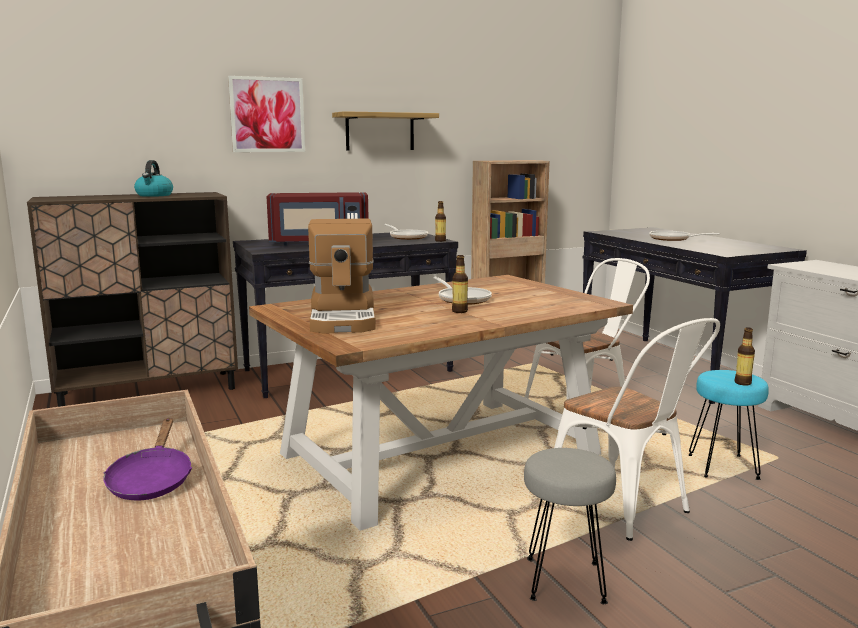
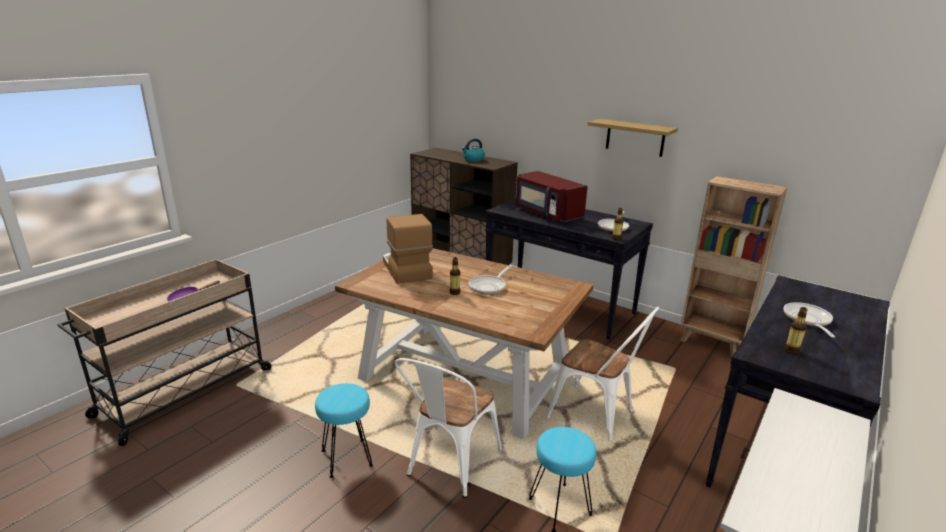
camera: 60 degrees right, 10 degrees up
picture [228,76,305,152] -> none
coffee machine [308,219,376,334] -> coffee machine turned 105 degrees clockwise [383,214,433,284]
grey stool [524,448,616,604] -> turquoise stool [315,383,373,478]
bottle [735,327,755,386] -> bottle moved to [784,307,808,354]

